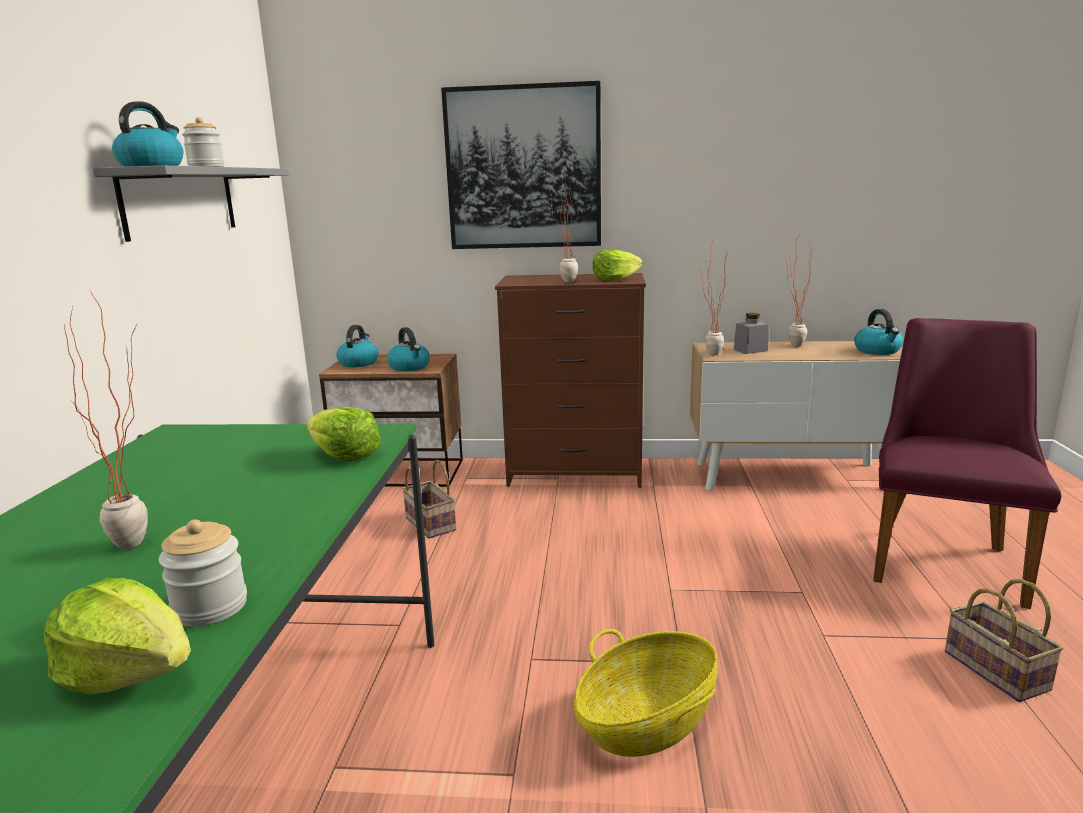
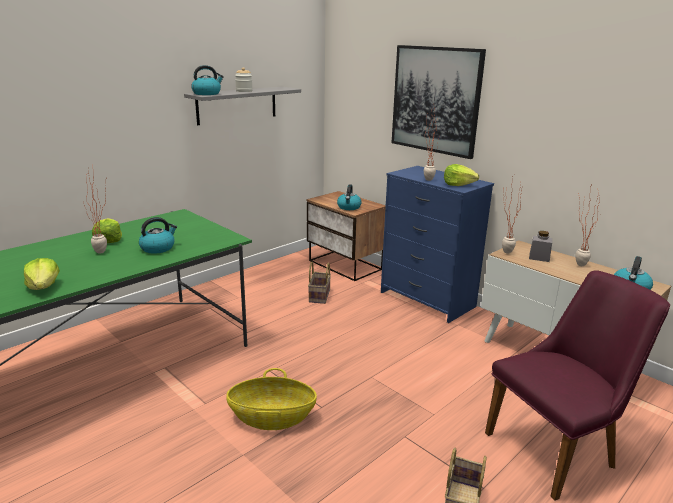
camera: 40 degrees right, 5 degrees up
jar [159,519,247,627] -> none
lettuce [306,407,381,462] -> lettuce moved to [92,218,122,243]
kettle [336,325,378,367] -> kettle moved to [139,217,177,254]
brown dresser [495,273,646,488] -> blue dresser [381,166,494,323]

